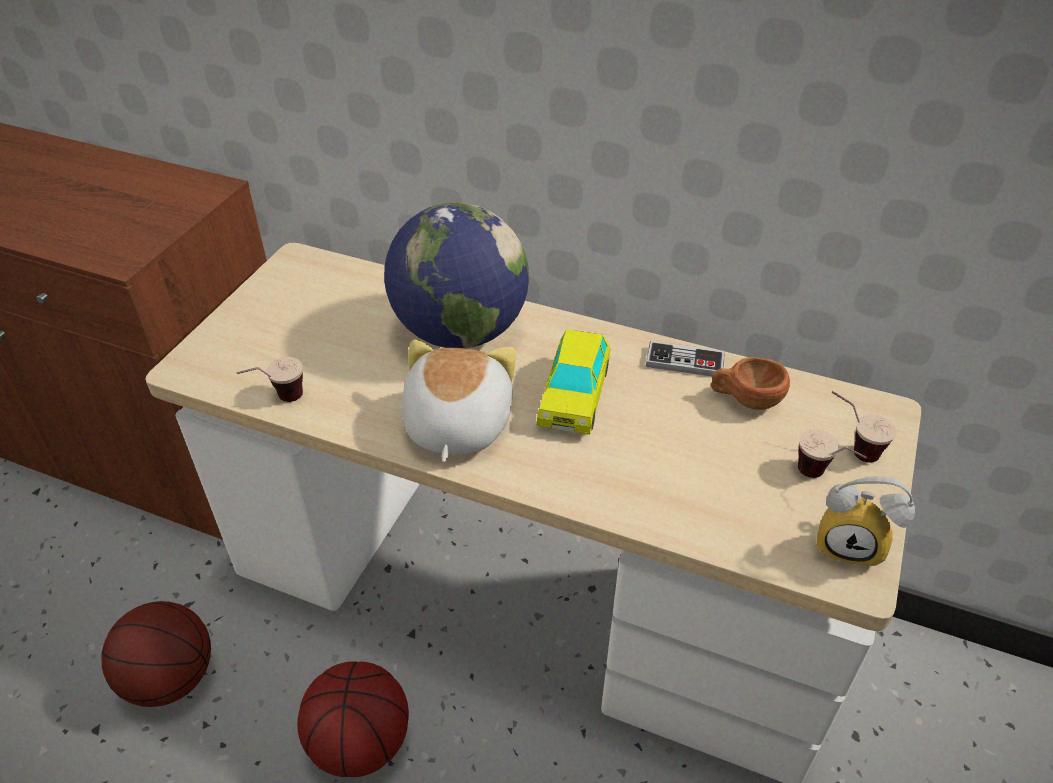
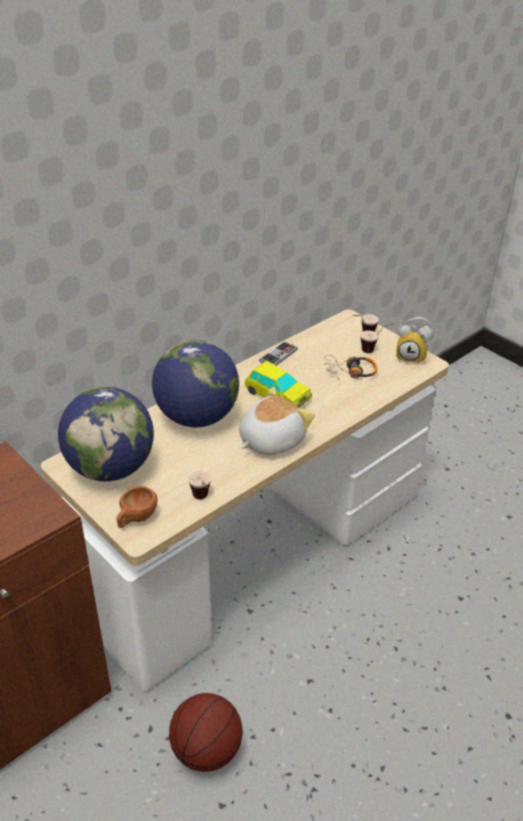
camera: 65 degrees left, 5 degrees down
basketball [297,661,409,777] -> none
plush toy [401,340,516,462] -> plush toy turned 105 degrees clockwise [239,387,315,455]
brown cup [711,357,790,410] -> brown cup moved to [116,486,158,528]
alarm clock [817,476,915,568] -> alarm clock turned 60 degrees clockwise [396,317,433,365]
none -> globe [58,387,154,481]
none -> headphones [324,355,377,380]

